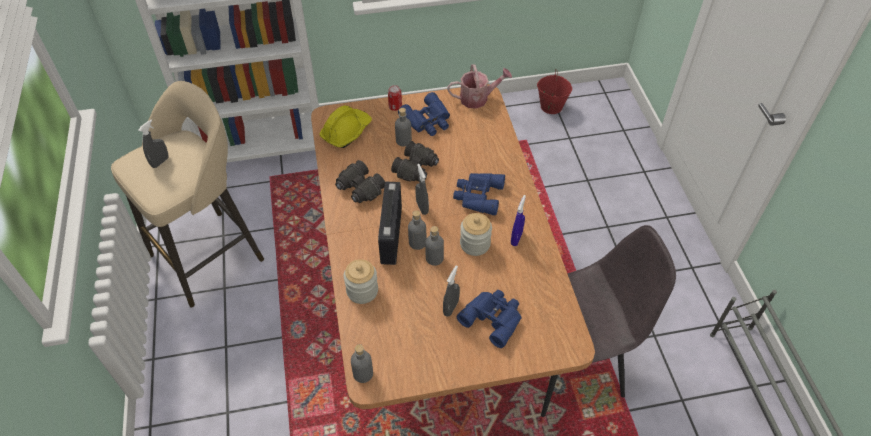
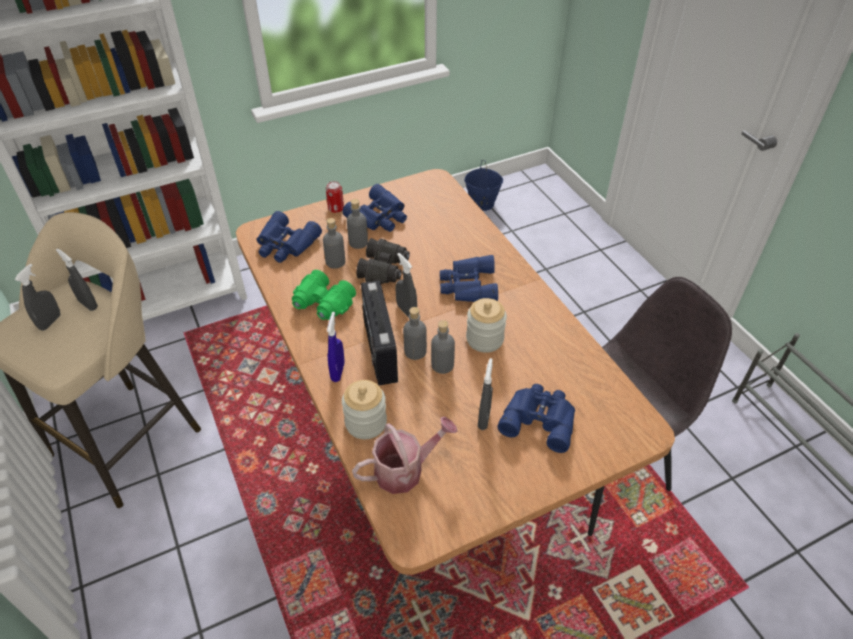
camera: 15 degrees left, 5 degrees down
yellow hard hat [319,105,372,148] -> blue binoculars [257,211,322,263]
black binoculars [335,160,385,203] -> green binoculars [292,270,356,320]
grey bottle [351,344,373,383] -> grey bottle moved to [323,218,345,269]
watering can [447,64,512,109] -> watering can moved to [352,416,458,494]
blue spray bottle [511,195,526,246] -> blue spray bottle moved to [327,312,345,382]
red bucket [537,69,572,114] -> blue bucket [464,160,503,211]
none -> grey spray bottle [56,249,98,311]

